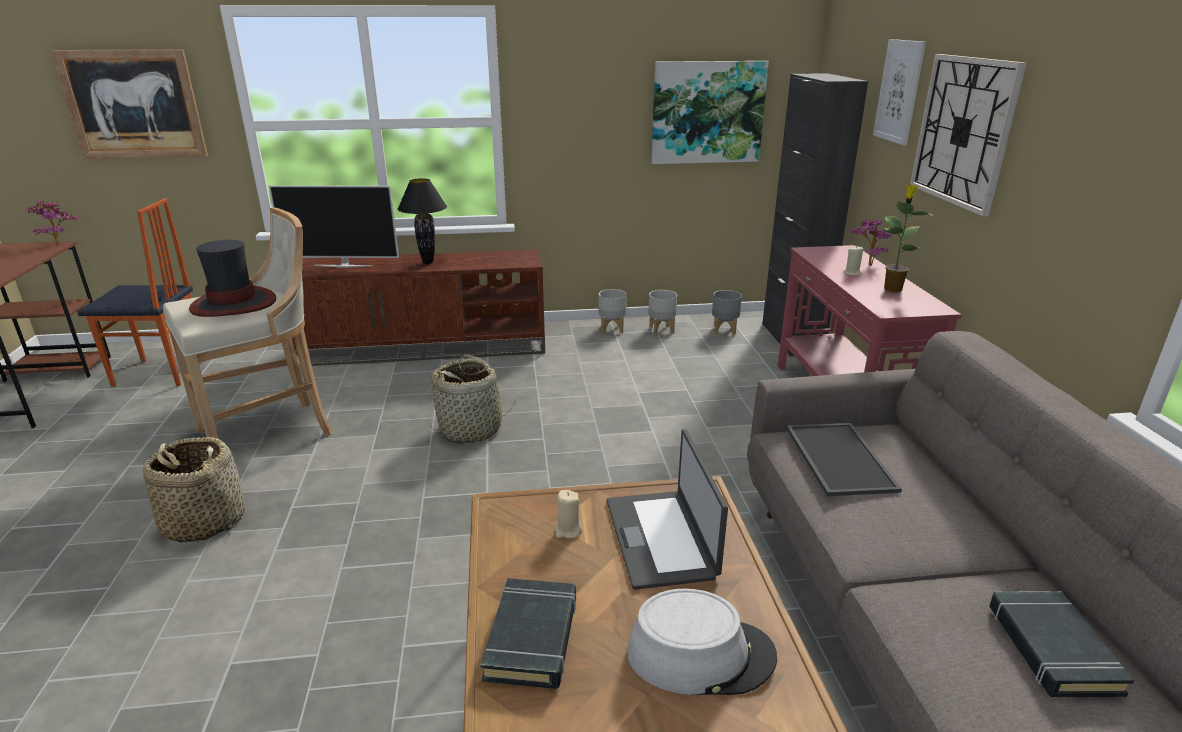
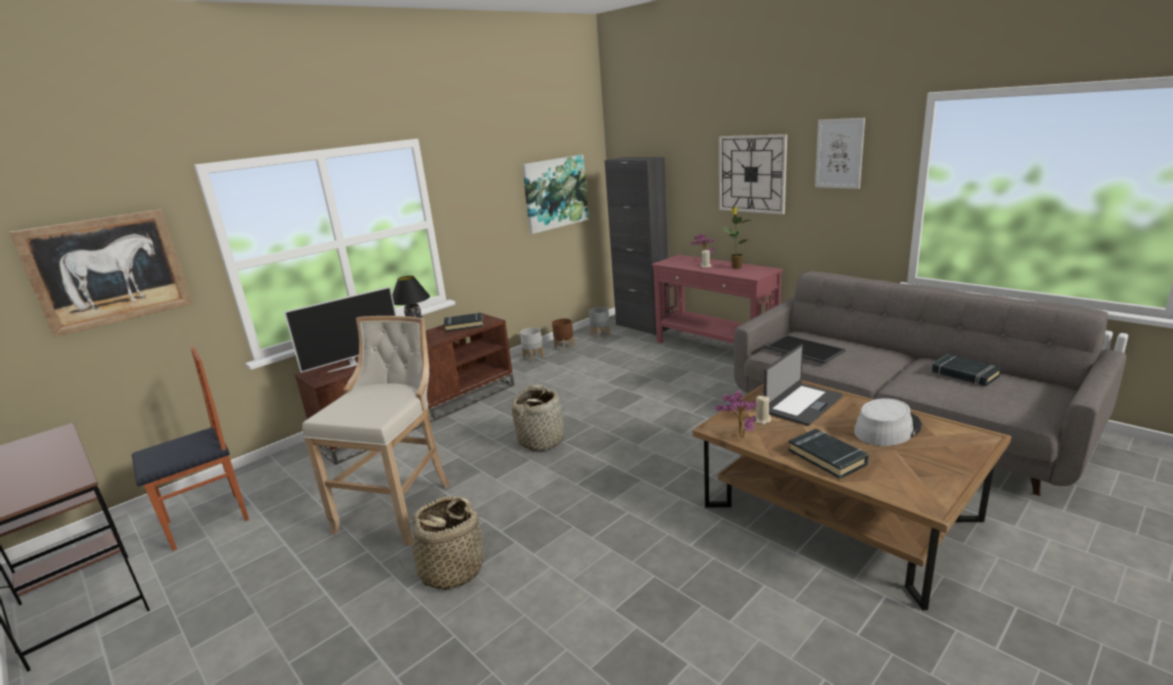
camera: 35 degrees left, 5 degrees down
potted plant [28,201,78,244] -> potted plant moved to [716,391,757,437]
hat [189,240,276,317] -> none
laptop [607,429,728,590] -> laptop turned 90 degrees counterclockwise [764,344,843,426]
grey planter [648,290,677,335] -> brown planter [552,318,575,351]
picture [873,39,926,146] -> picture moved to [815,118,865,189]
none -> black book [444,313,484,332]

